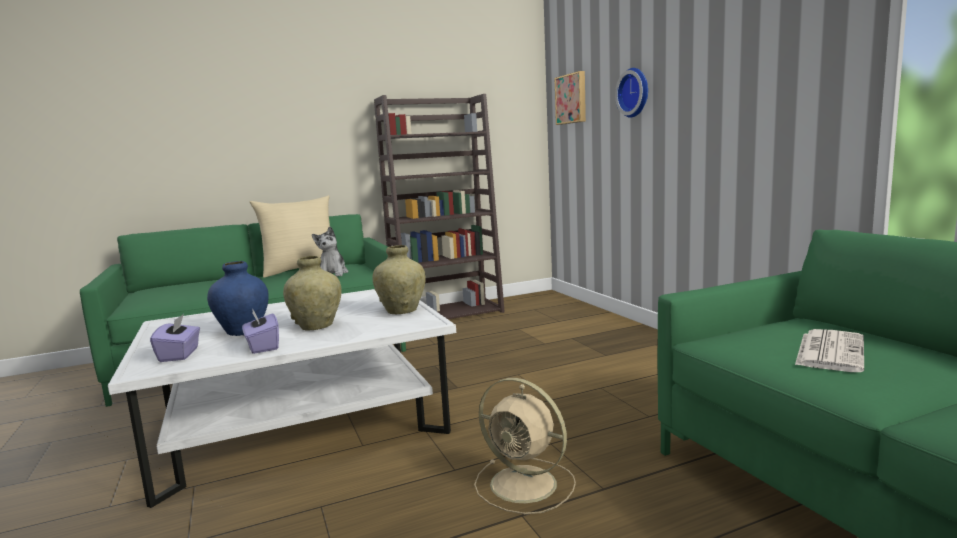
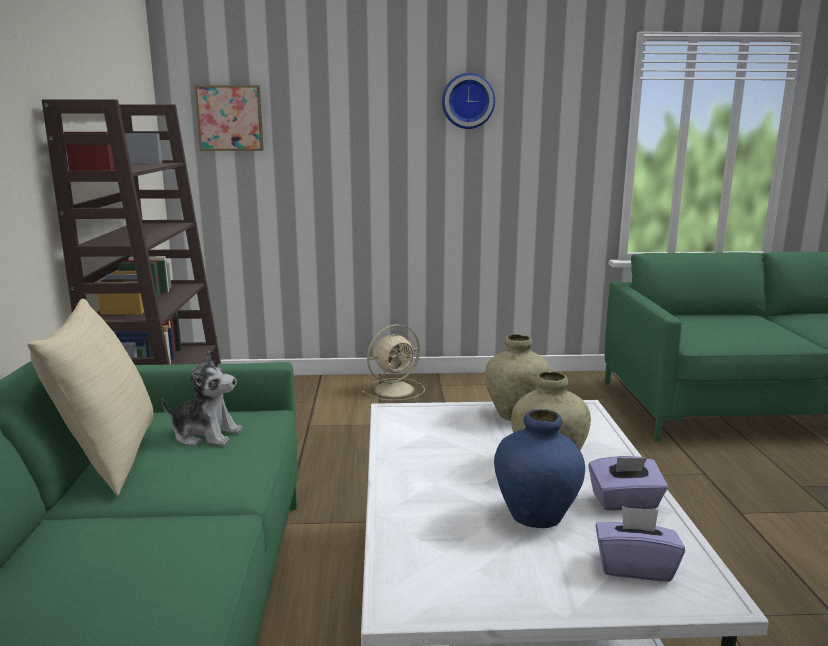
camera: 70 degrees left, 5 degrees up
beige fan [474,378,576,514] -> beige fan moved to [362,324,425,401]
wall clock [615,68,648,118] -> wall clock moved to [442,73,495,129]
newspaper [795,329,864,372] -> none

